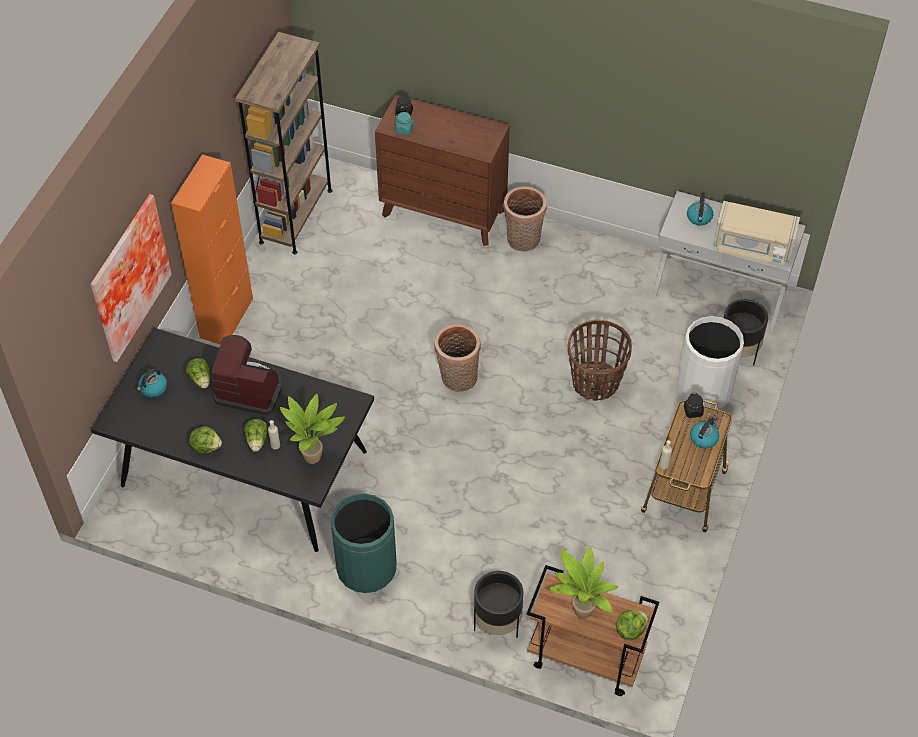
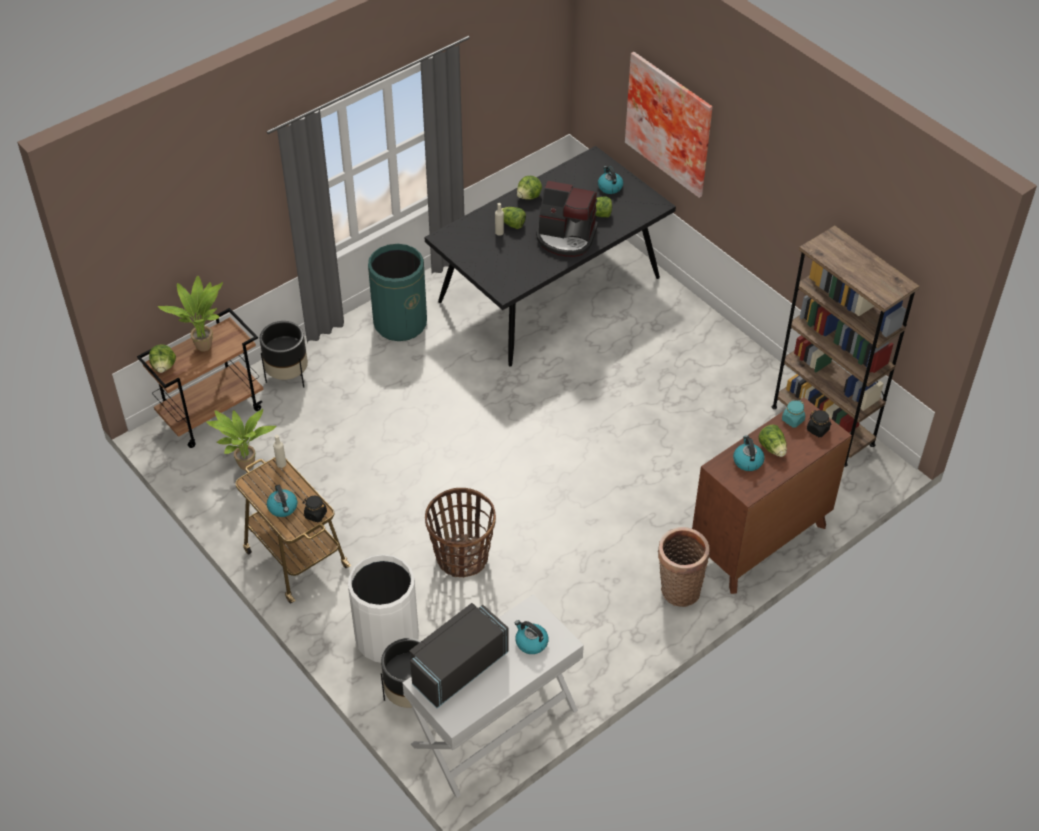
camera: 120 degrees right, 5 degrees down
orange cabinet [171,155,253,344] -> none
coffee machine [211,335,282,415] -> coffee machine turned 60 degrees clockwise [536,181,598,257]
potted plant [280,394,345,464] -> potted plant moved to [206,409,276,470]
basket [434,324,481,392] -> none
beige microwave [713,201,800,266] -> black microwave [409,603,509,708]
none -> kettle [733,435,765,471]
none -> lettuce [759,425,787,457]

